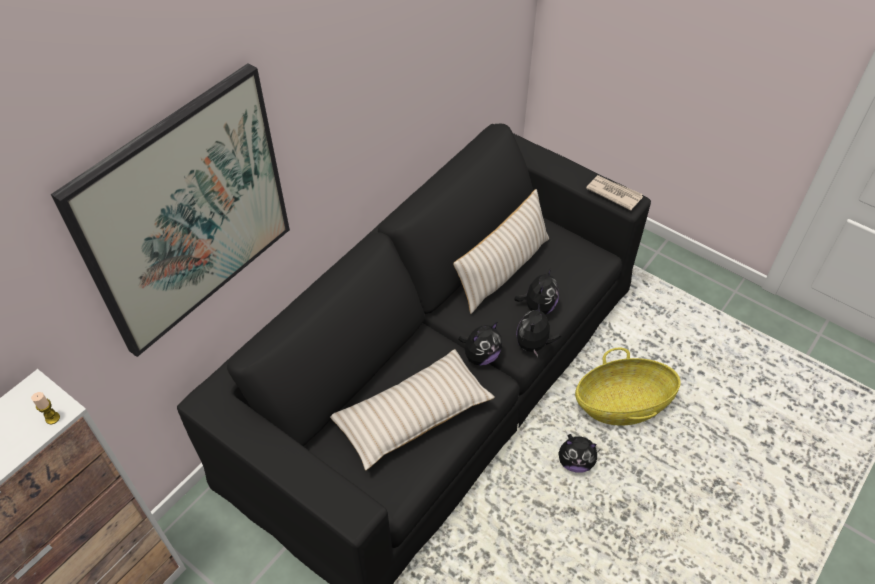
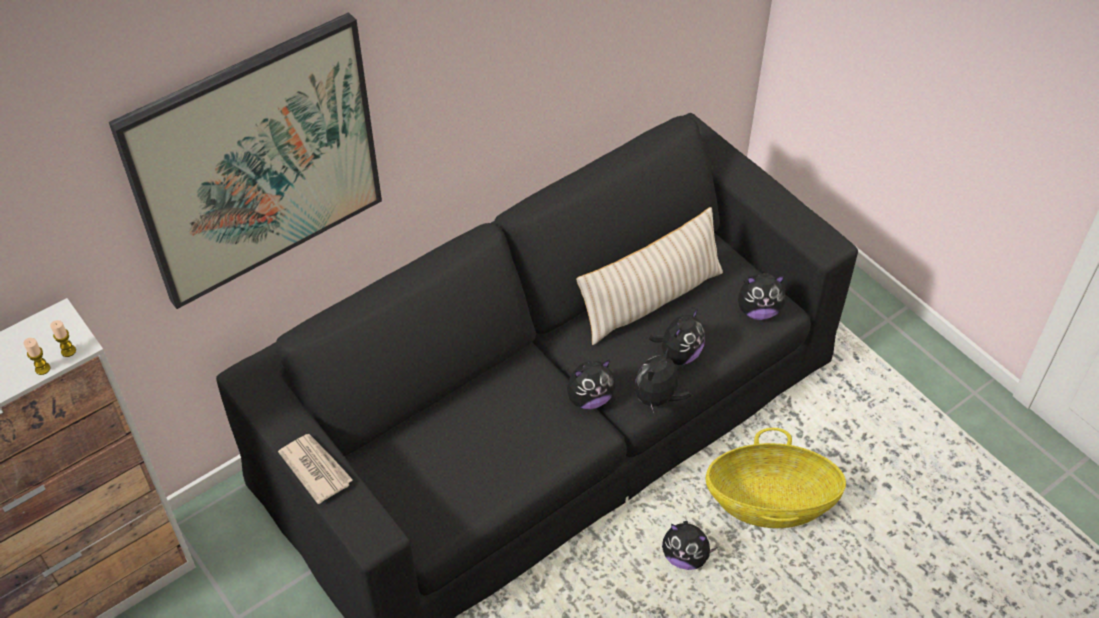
camera: 15 degrees right, 0 degrees up
beige pillow [330,349,495,470] -> none
newspaper [586,175,643,210] -> newspaper moved to [278,434,353,504]
none -> candle [23,338,51,375]
none -> plush toy [738,273,786,320]

